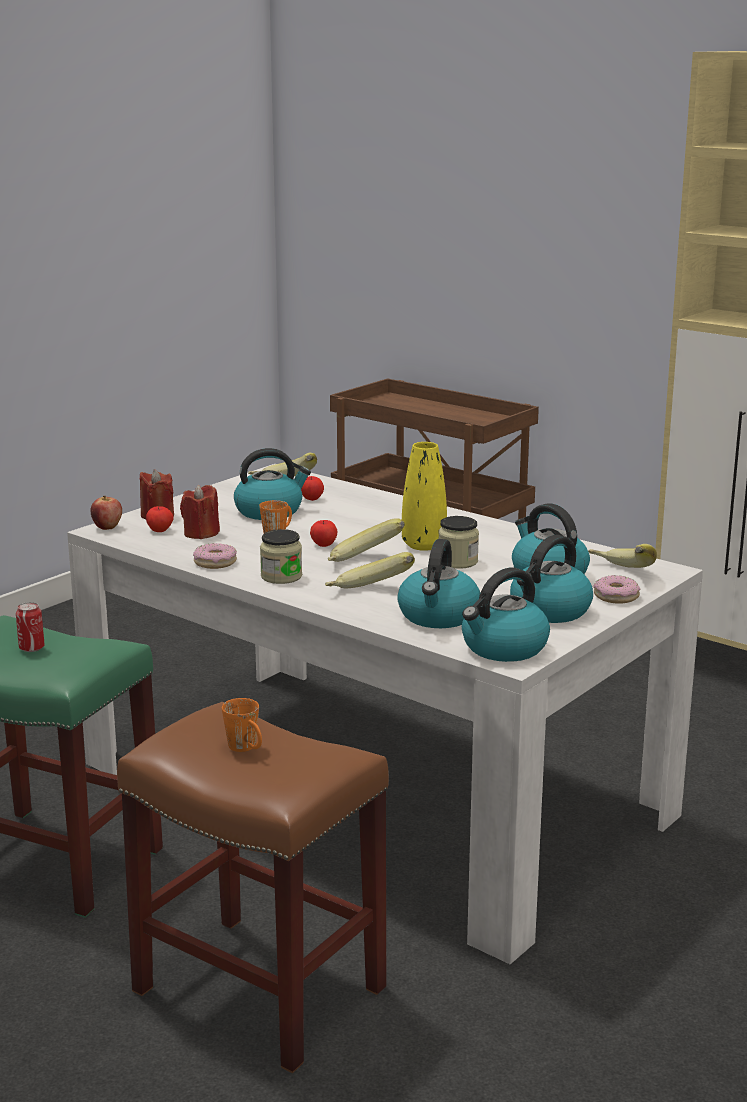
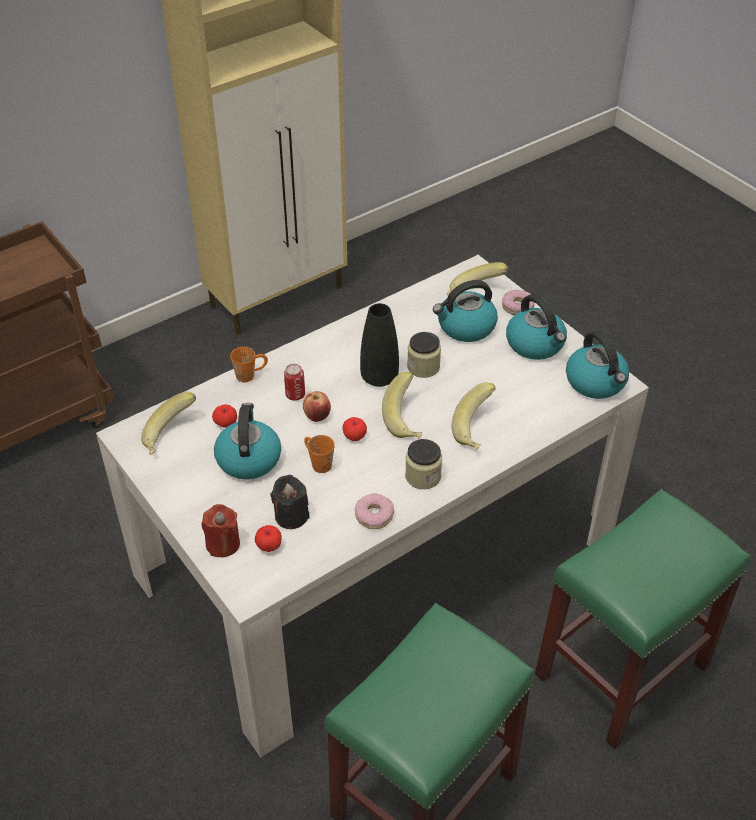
camera: 75 degrees left, 25 degrees up
can [16,602,44,652] -> can moved to [284,364,305,401]
apple [91,496,122,530] -> apple moved to [303,391,331,422]
brown stool [117,702,389,1073] -> green stool [535,489,750,750]
red candle [180,484,220,539] -> black candle [270,475,310,529]
orange mug [222,698,262,752] -> orange mug moved to [230,347,268,382]
kettle [397,539,480,628] -> none
yellow vase [402,442,447,551] -> black vase [360,303,399,387]

